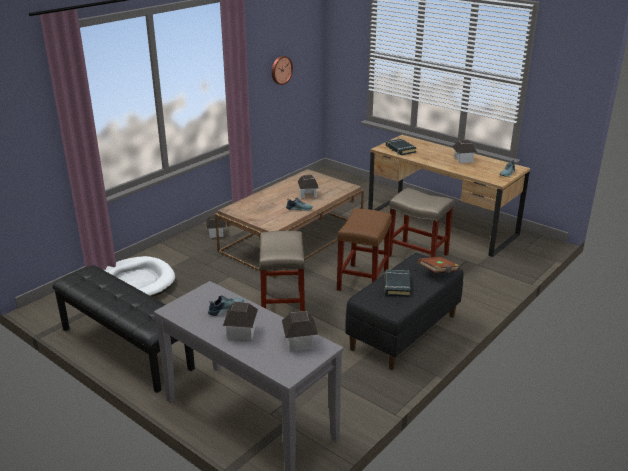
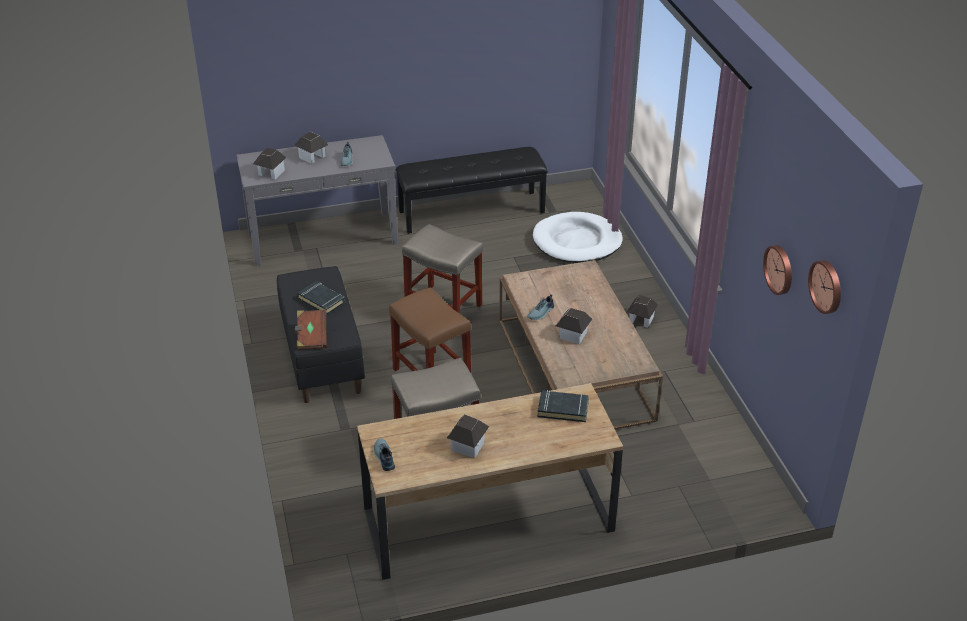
camera: 125 degrees right, 10 degrees up
none -> wall clock [808,260,841,314]

